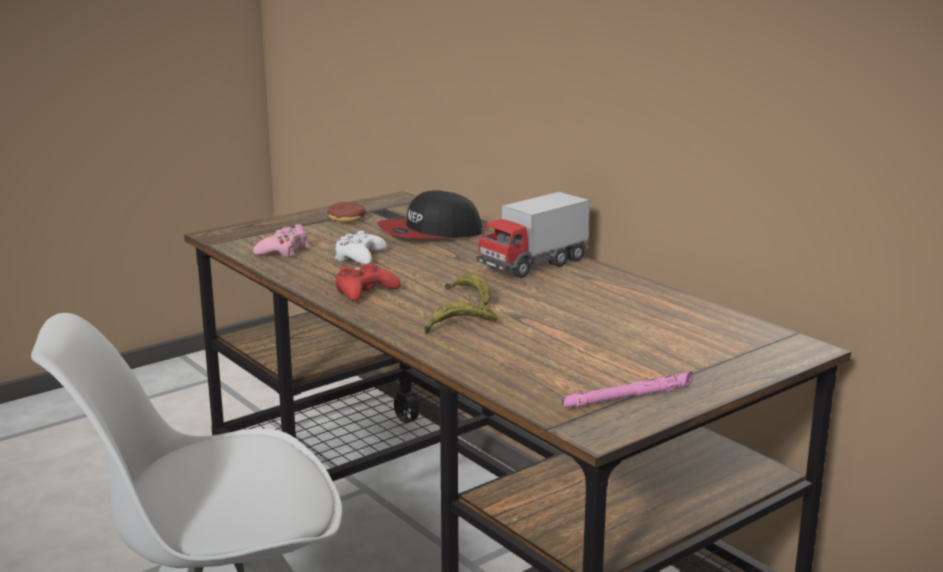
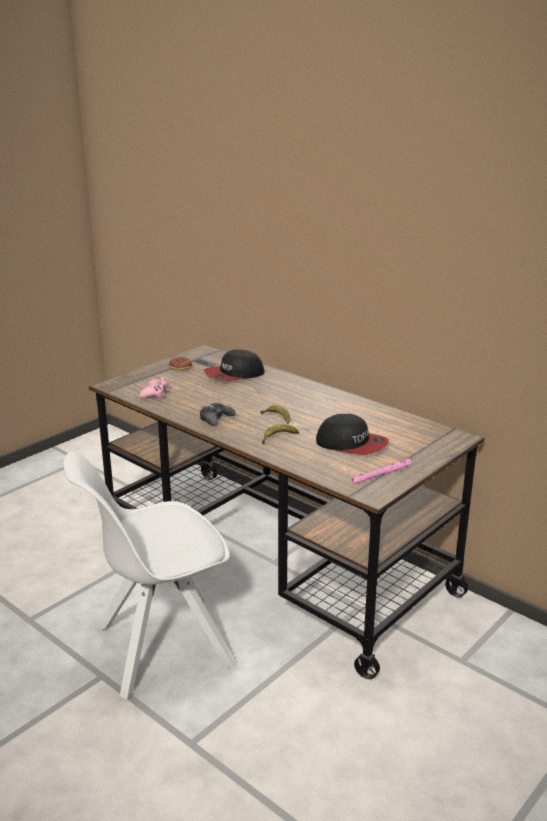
camera: 10 degrees left, 5 degrees up
white game controller [335,231,387,264] -> none
red game controller [336,264,400,301] -> black game controller [200,403,236,426]
toy truck [476,192,590,278] -> none
none -> cap [316,414,389,455]

